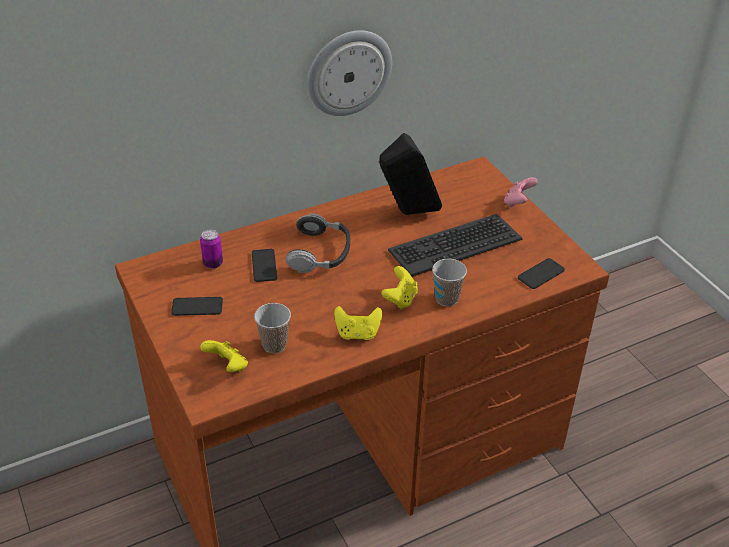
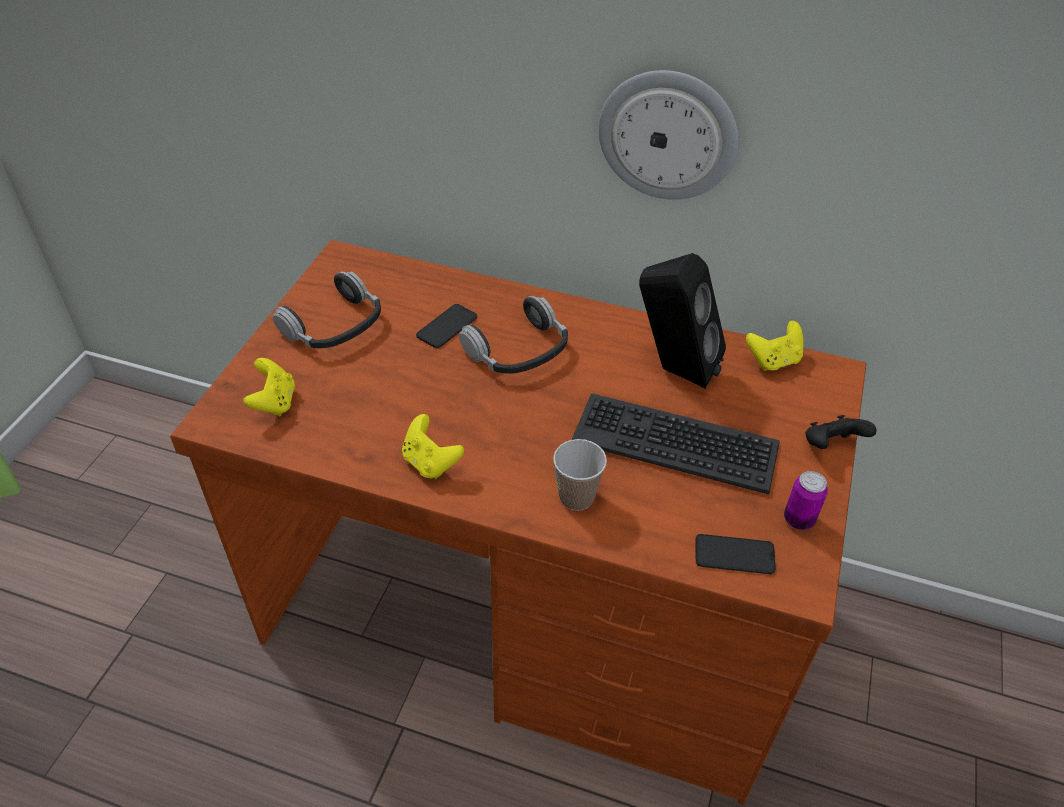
camera: 45 degrees right, 5 degrees up
phone [171,297,223,316] -> headphones [273,271,381,348]
can [200,229,223,269] -> can moved to [784,471,828,530]
cup [254,303,291,353] -> none
yellow game controller [381,266,418,309] -> yellow game controller moved to [746,321,803,371]
pink game controller [504,177,538,207] -> black game controller [805,415,877,449]

